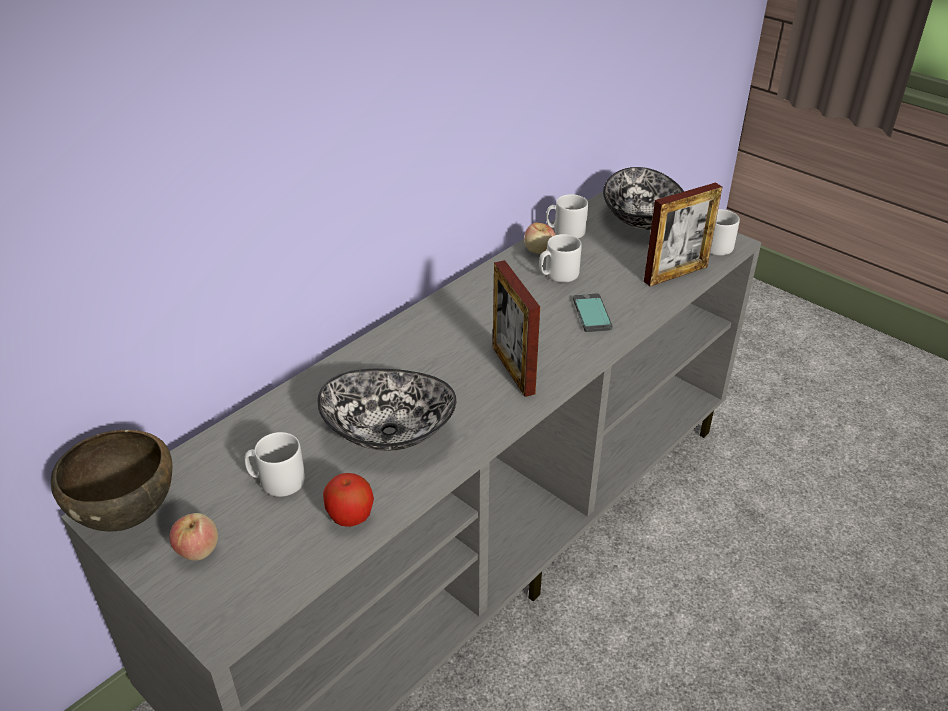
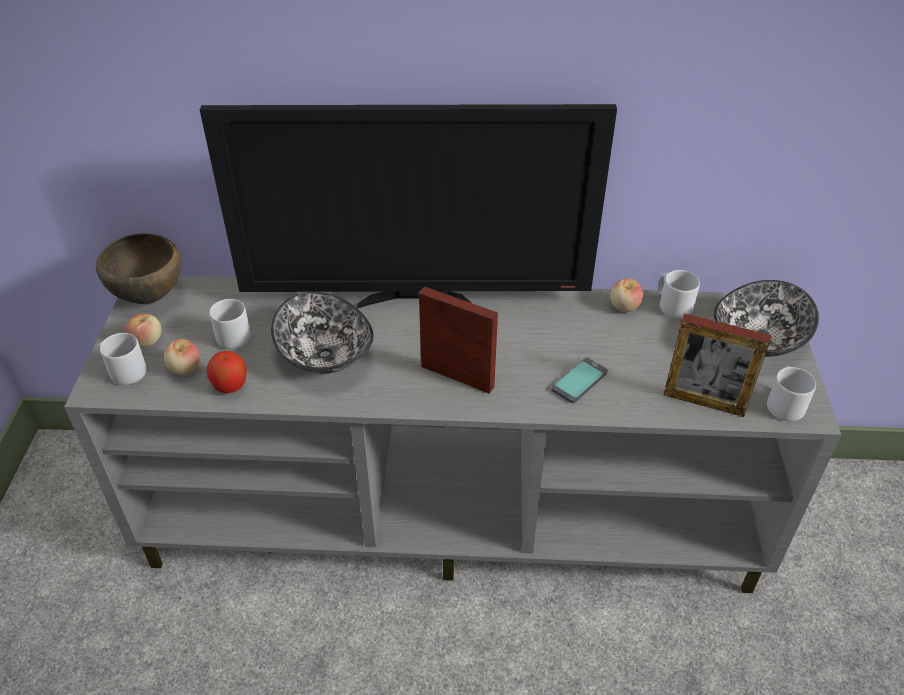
camera: 50 degrees right, 5 degrees up
picture frame [493,260,540,397] -> picture frame turned 90 degrees clockwise [419,286,498,394]
grey mug [539,234,582,283] -> grey mug moved to [98,333,147,385]
none -> apple [164,339,200,375]
none -> television [200,104,617,309]

